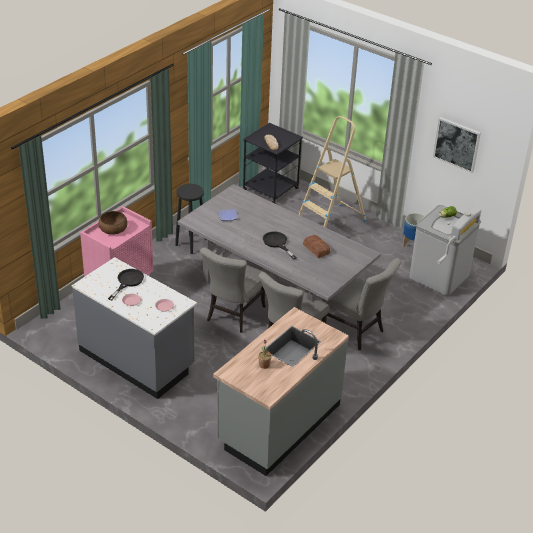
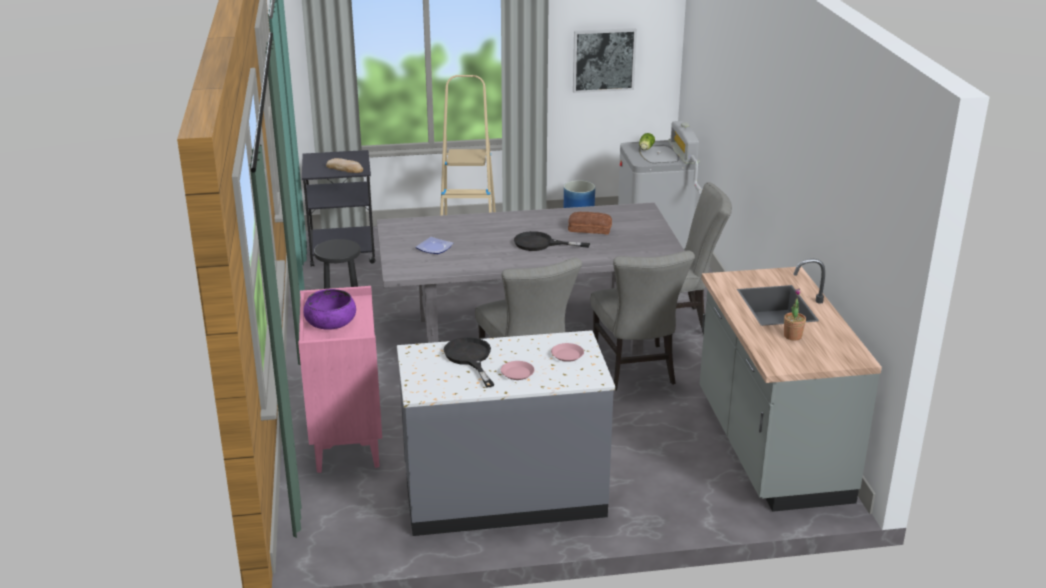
camera: 45 degrees left, 10 degrees down
brown bowl [99,211,128,235] -> purple bowl [303,289,356,330]

